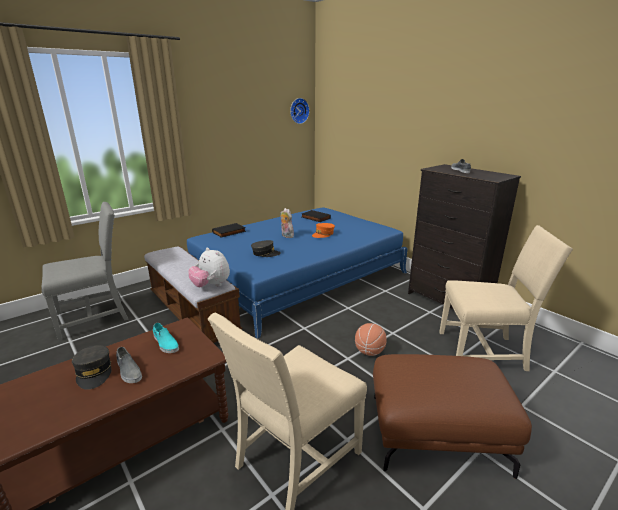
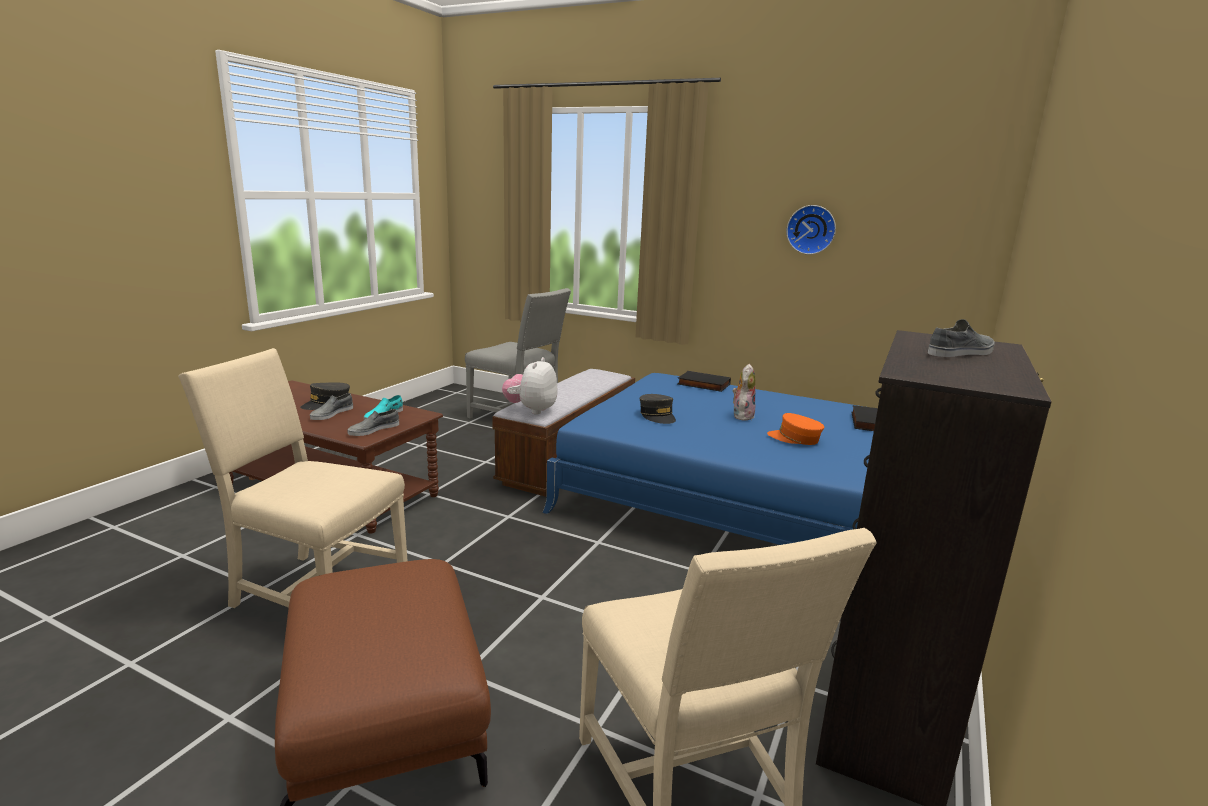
camera: 65 degrees right, 5 degrees down
wall clock [290,98,310,124] -> wall clock moved to [786,205,836,255]
basketball [355,323,387,356] -> none
none -> grey shoe [347,409,399,436]

